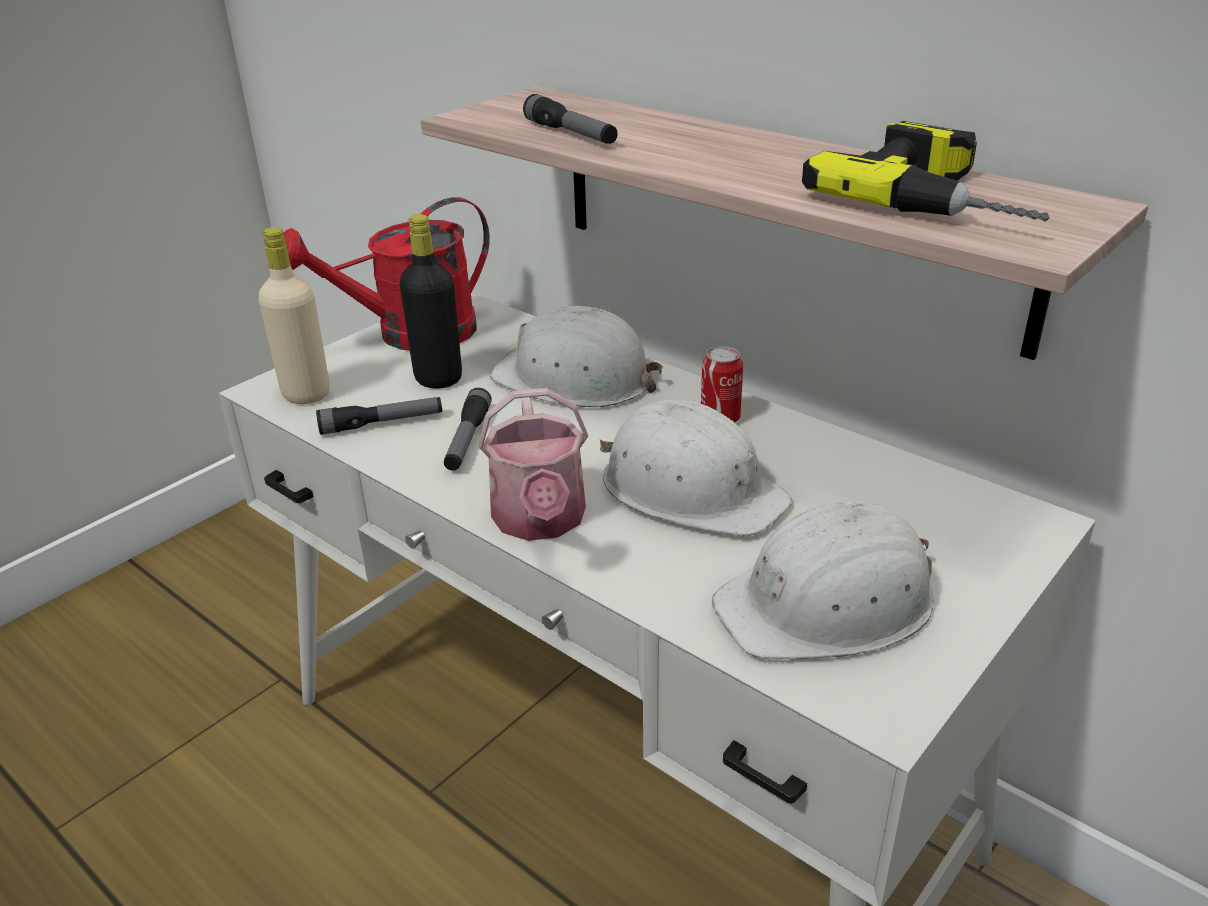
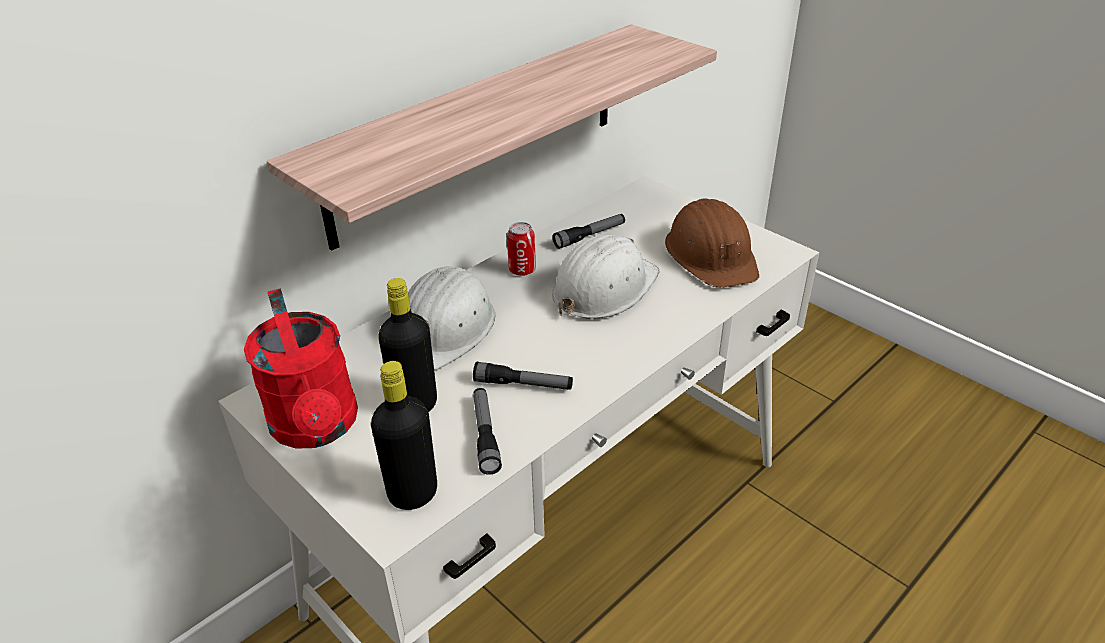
camera: 85 degrees left, 5 degrees up
beige bottle [259,227,330,404] -> black bottle [371,361,437,510]
watering can [478,388,588,541] -> none
flashlight [523,94,618,144] -> flashlight moved to [553,214,625,249]
white hard hat [712,500,934,659] -> brown hard hat [665,198,759,288]
power drill [802,121,1050,222] -> none

